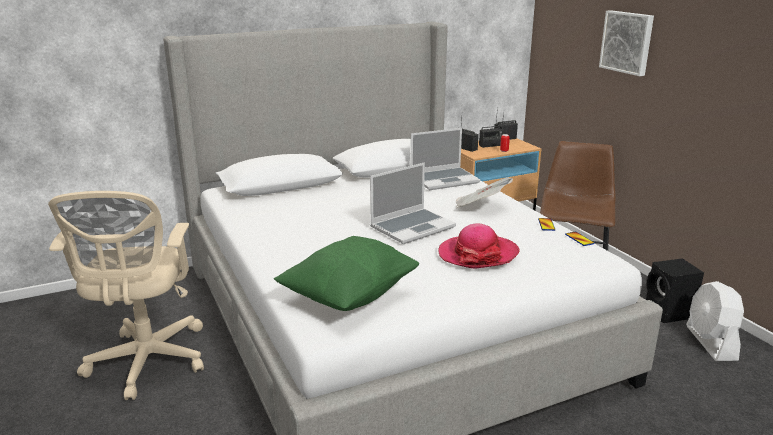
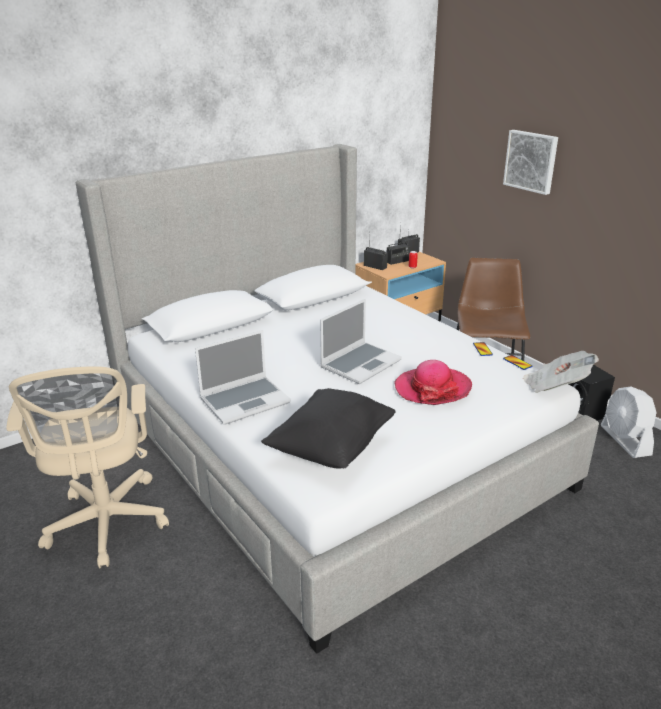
camera: 10 degrees left, 5 degrees up
green pillow [274,236,419,311] -> black pillow [261,388,396,469]
laptop [410,128,480,190] -> laptop moved to [195,330,291,425]
newspaper [456,177,513,208] -> newspaper moved to [523,351,599,393]

